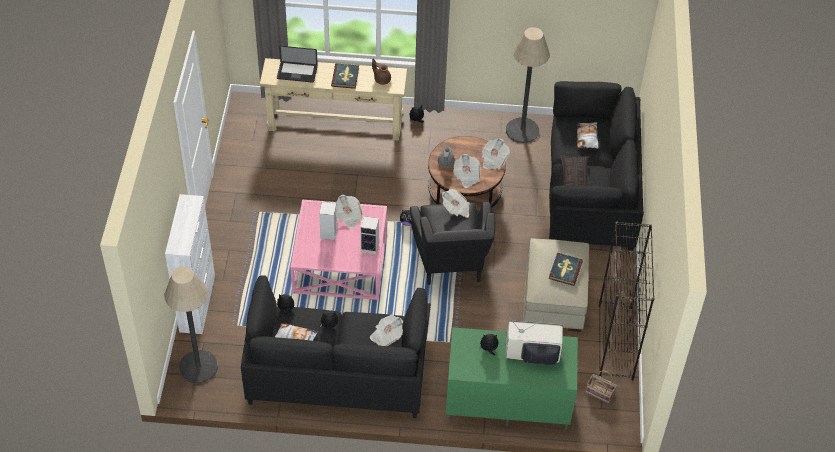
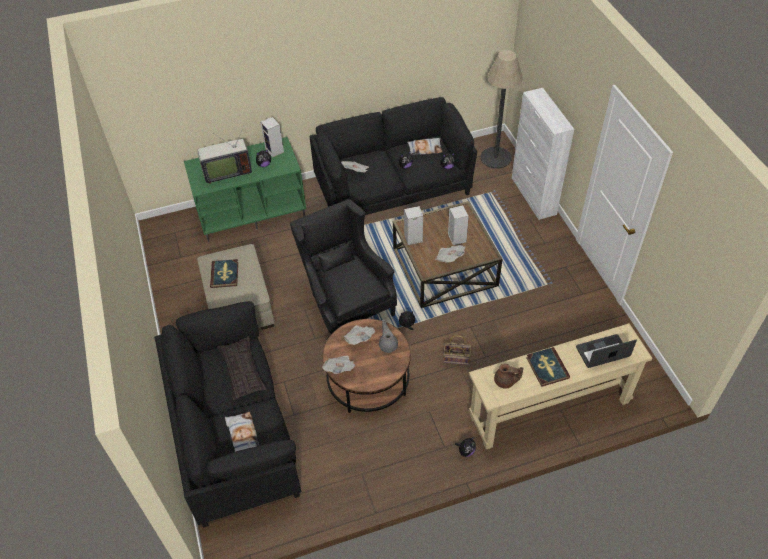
camera: 160 degrees right, 0 degrees up
pink coffee table [290,200,387,300] -> brown coffee table [393,201,503,308]
newspaper [442,189,470,218] -> none
floor lamp [506,27,550,143] -> none
basket [586,370,617,404] -> basket moved to [444,335,471,365]
black bookcase [599,222,655,381] -> none
none -> speaker [261,117,284,158]

